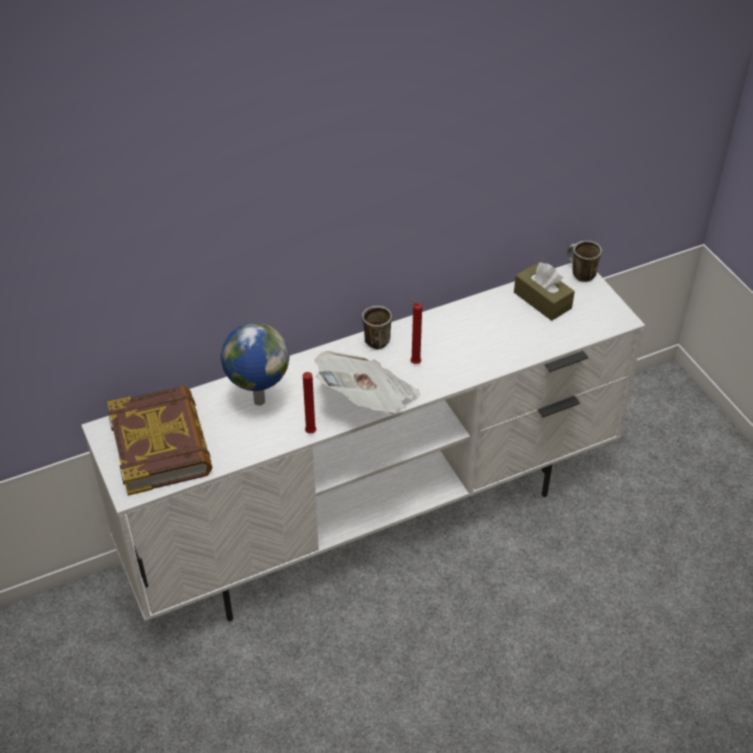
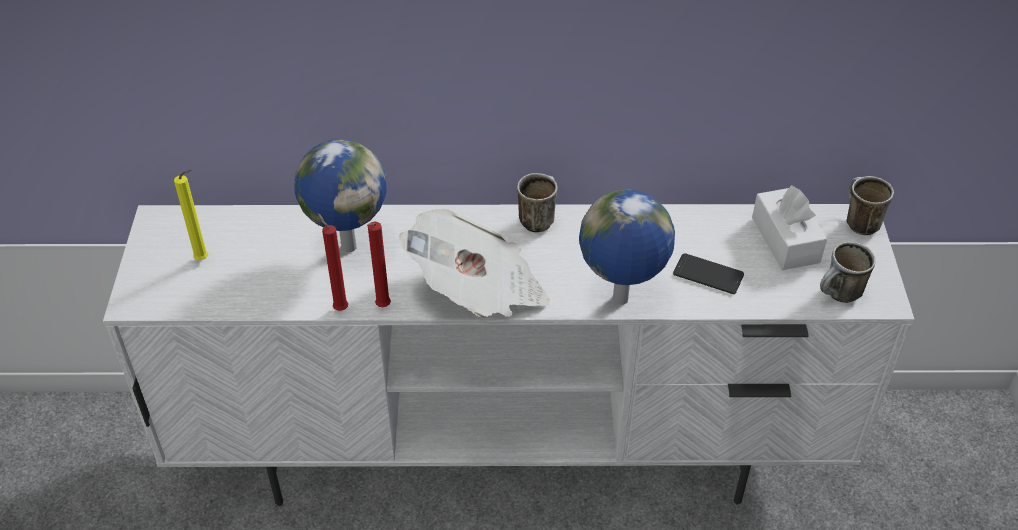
camera: 25 degrees right, 0 degrees up
book [107,386,212,496] -> yellow candle [174,170,208,260]
red candle [408,297,422,364] -> red candle moved to [318,213,348,311]
brown tissue box [514,262,575,321] -> white tissue box [752,184,827,270]
none -> globe [579,189,675,305]
none -> phone [673,253,744,294]
none -> mug [820,241,876,303]

